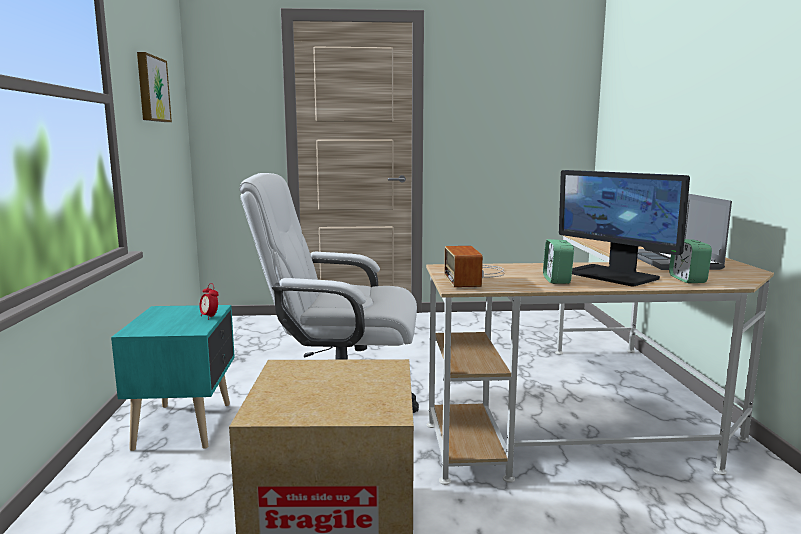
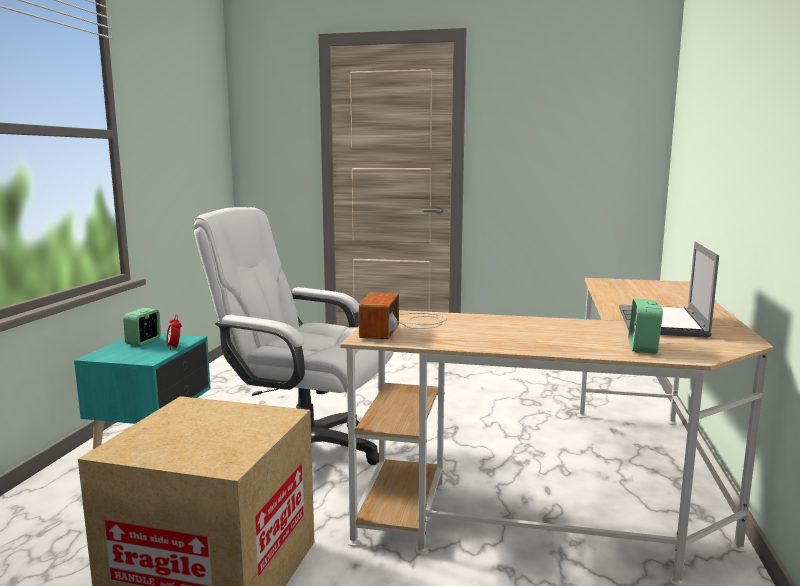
camera: 15 degrees right, 0 degrees up
picture [137,52,172,122] -> none
alarm clock [543,239,574,284] -> alarm clock moved to [123,308,161,346]
monitor [559,170,690,286] -> none

